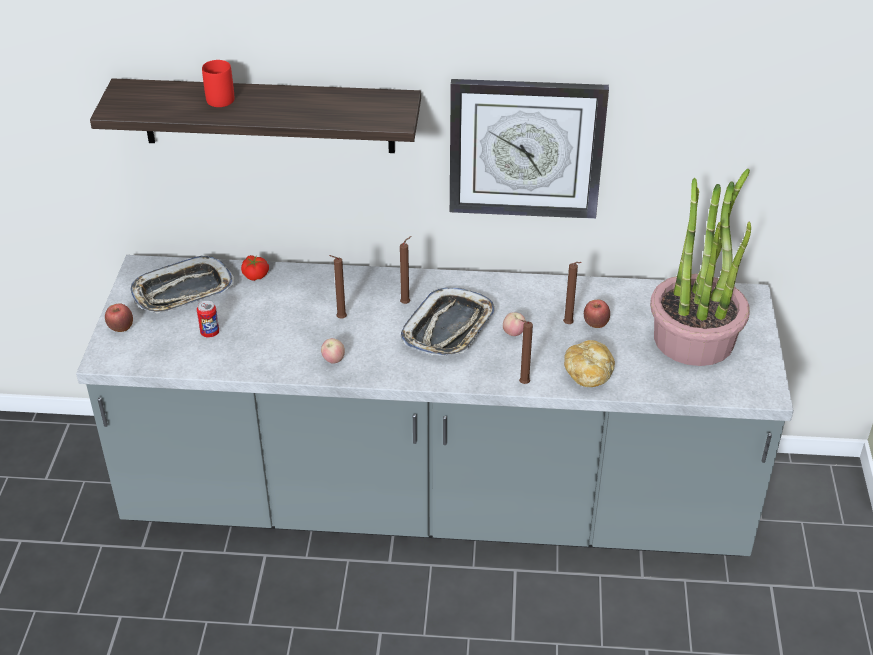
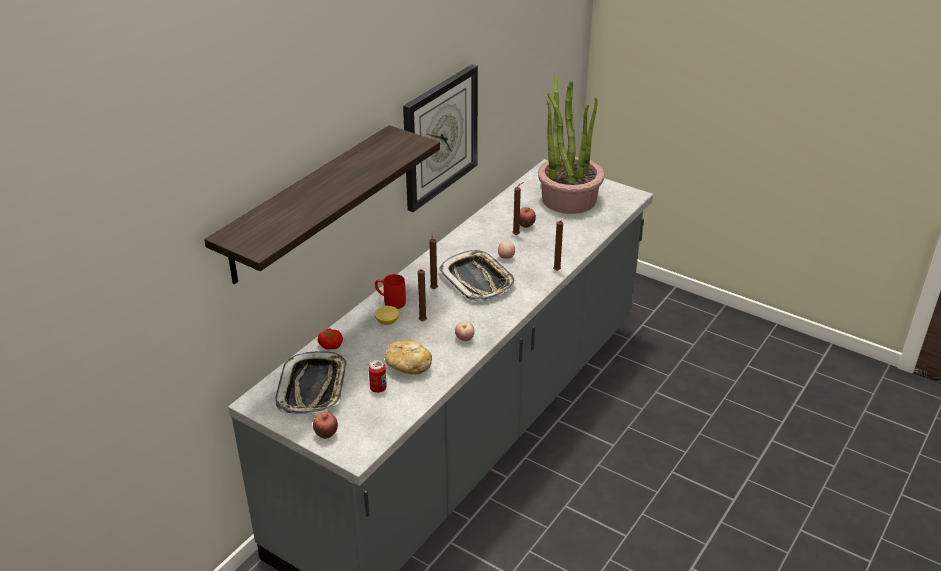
camera: 60 degrees left, 5 degrees down
red mug [202,60,234,107] -> red mug moved to [375,274,406,309]
bread [564,340,615,387] -> bread moved to [385,341,432,375]
none -> lemon [375,306,399,325]

